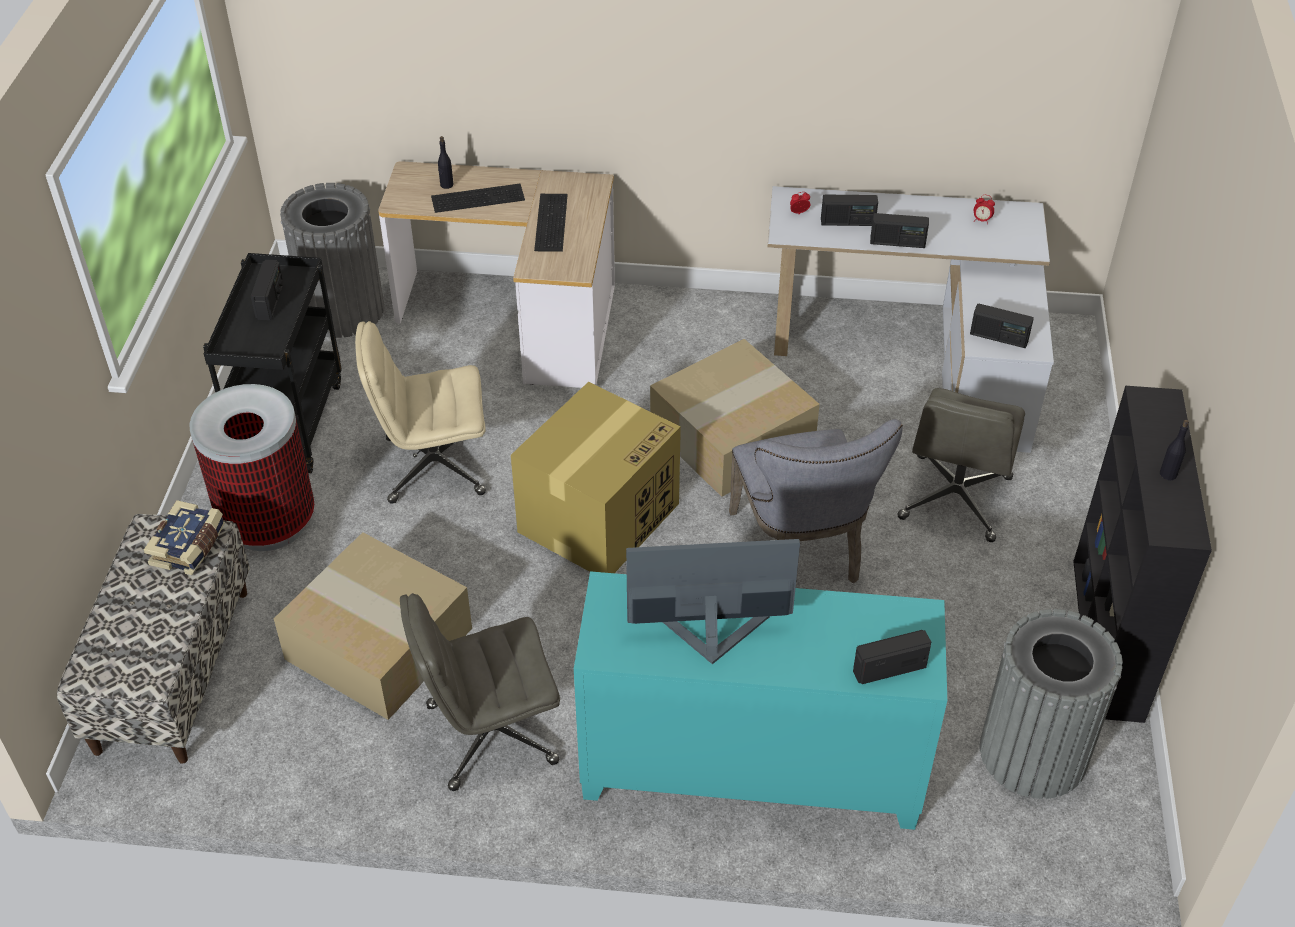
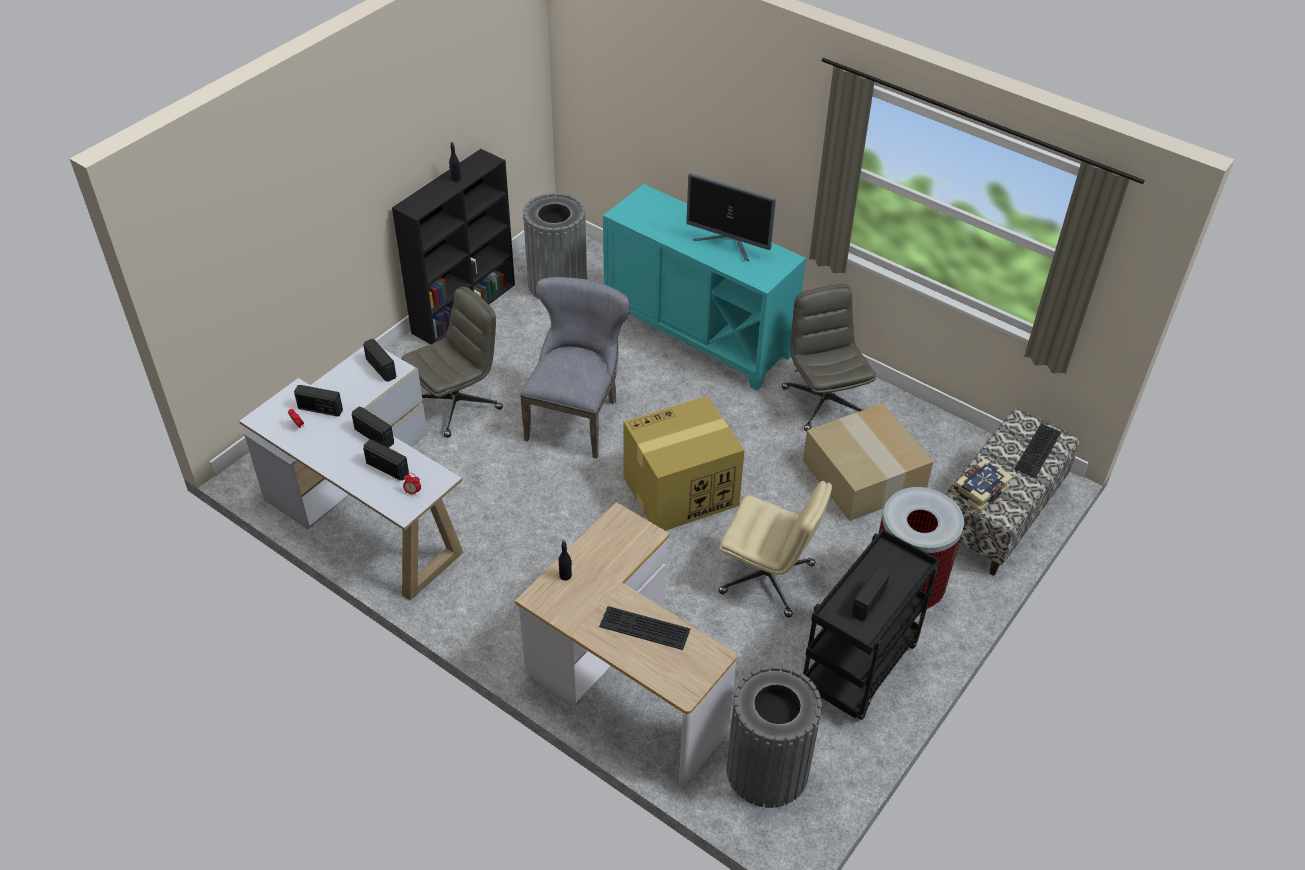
camera: 150 degrees left, 0 degrees up
grey office chair [400,593,560,791] -> grey office chair turned 120 degrees counterclockwise [782,284,876,432]
black bottle [438,136,454,189] -> black bottle moved to [559,540,572,580]
keyboard [534,194,568,252] -> keyboard moved to [1014,424,1062,478]
cardboard box [650,339,820,497] -> none
radio [853,630,931,684] -> radio moved to [294,385,343,416]

